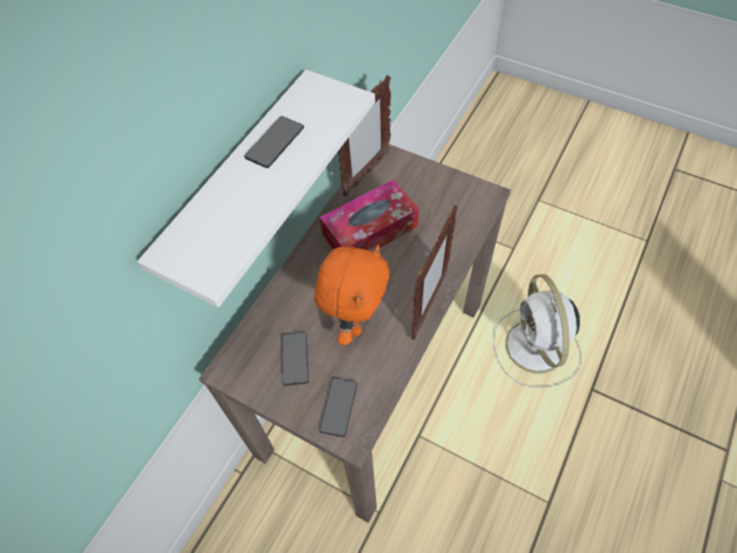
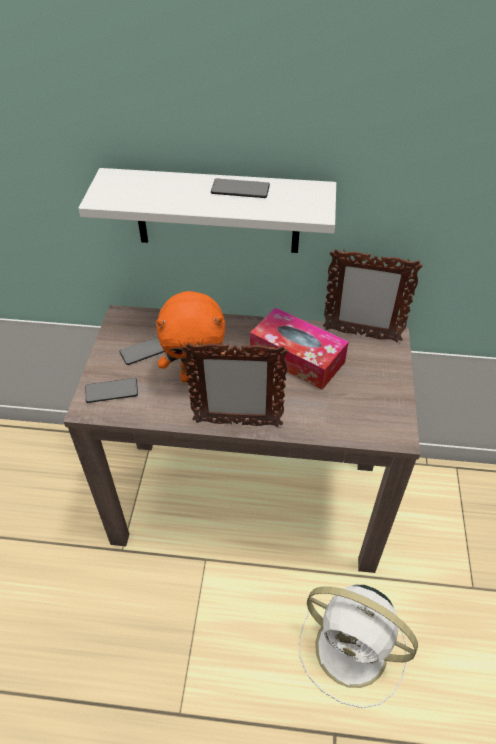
camera: 65 degrees right, 10 degrees down
white fan [493,274,582,388] -> white fan turned 120 degrees counterclockwise [299,584,418,708]

